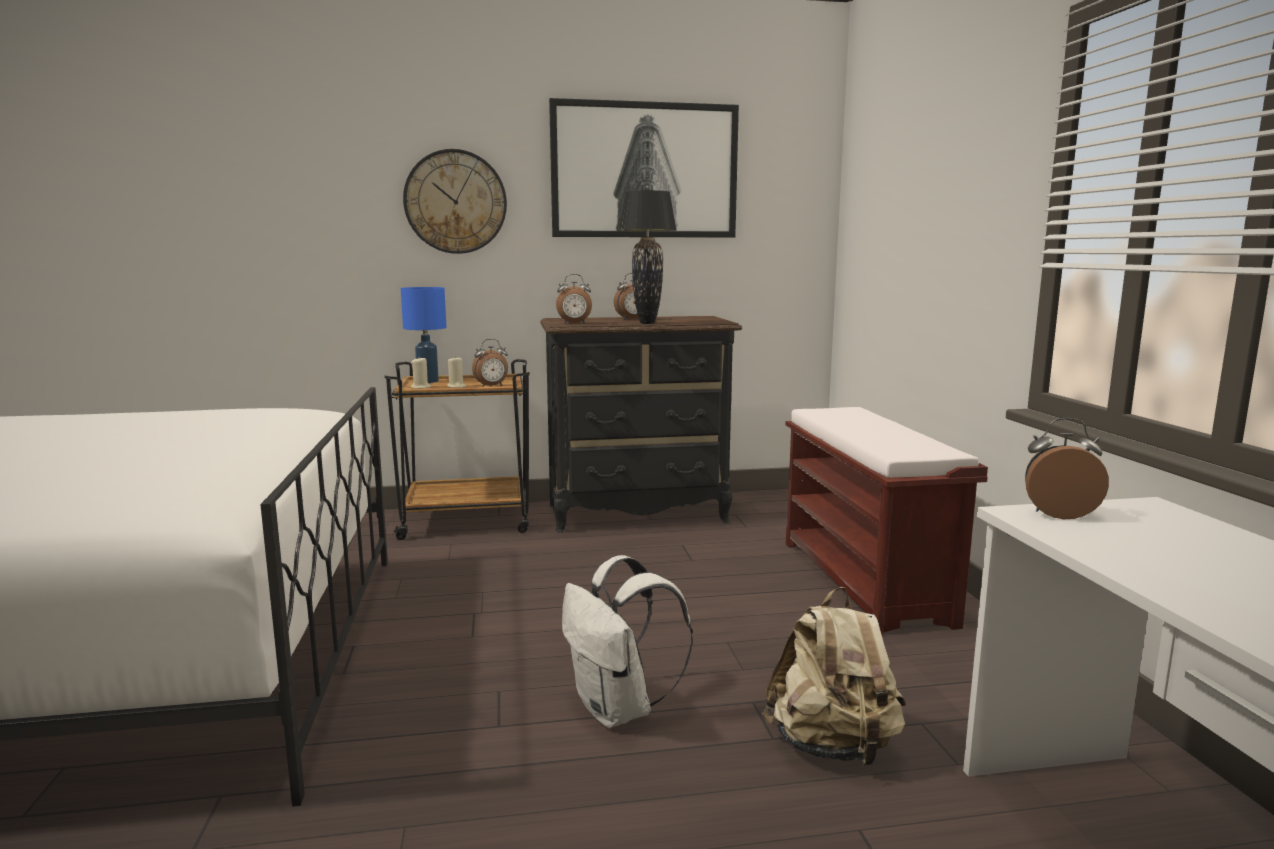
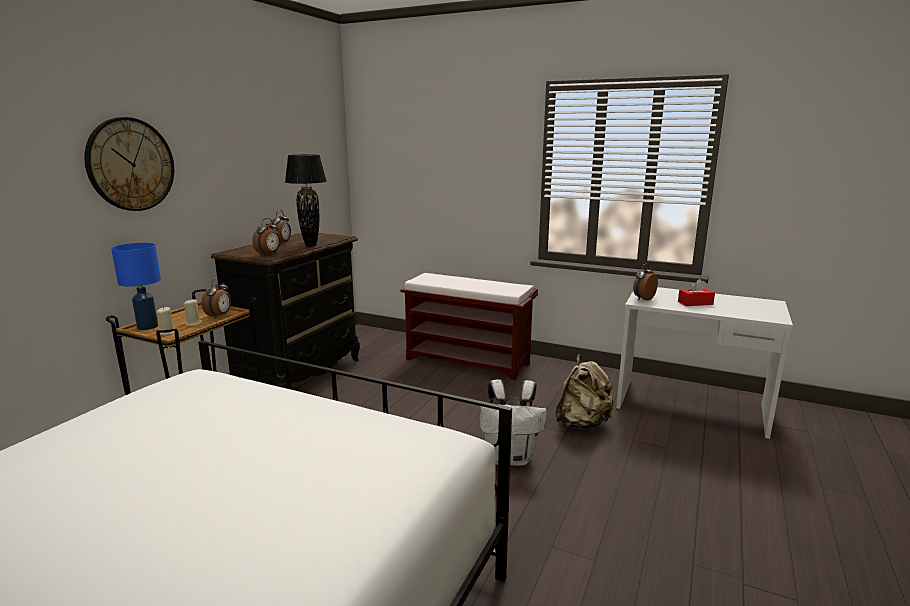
camera: 55 degrees left, 5 degrees up
picture [549,98,739,238] -> none
none -> red tissue box [678,279,715,306]

